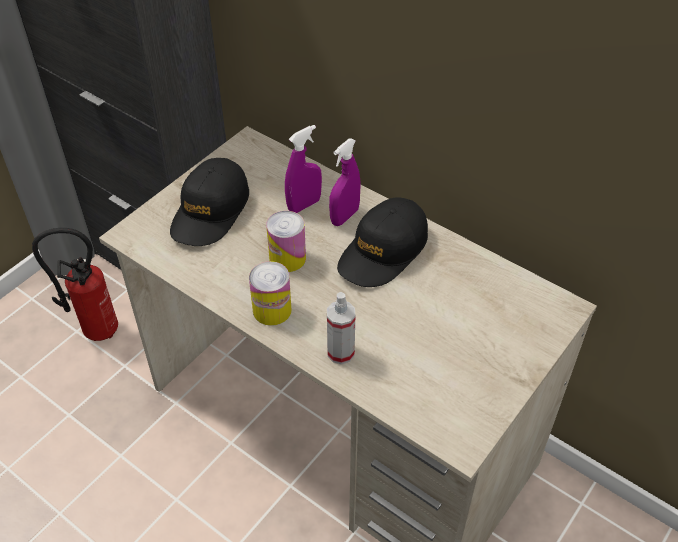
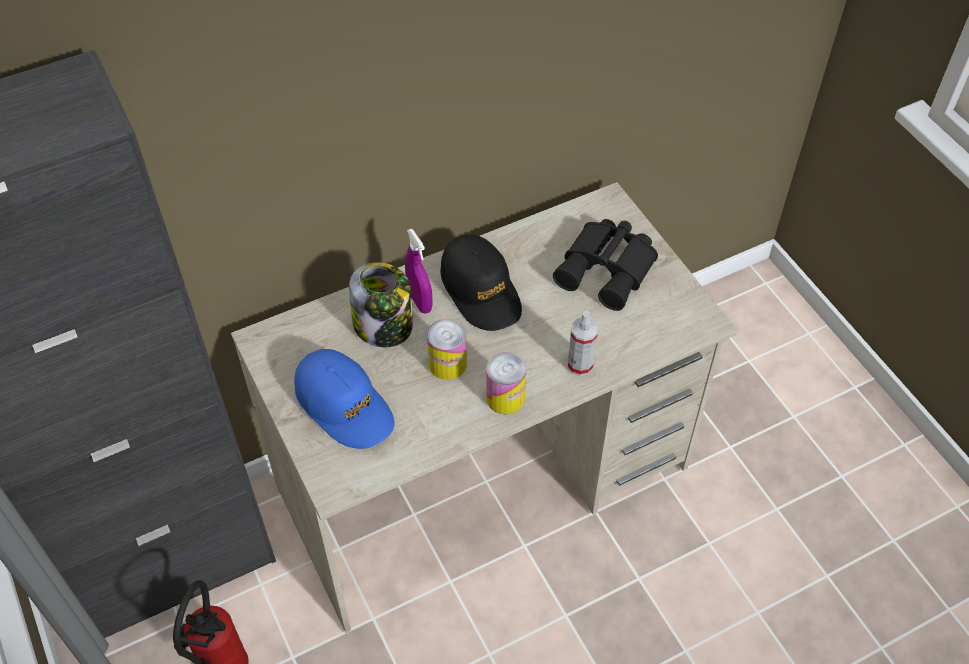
camera: 65 degrees left, 5 degrees up
black cap [170,158,249,246] -> blue cap [294,349,395,449]
purple spray bottle [285,125,322,213] -> jar [349,262,413,347]
none -> black binoculars [553,219,658,311]

